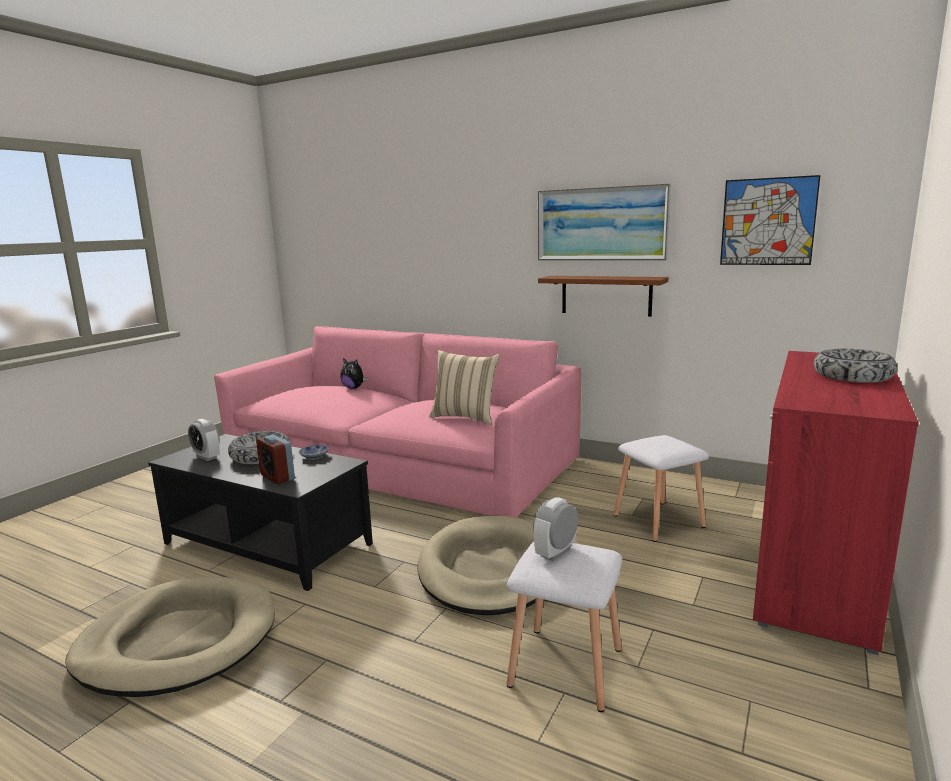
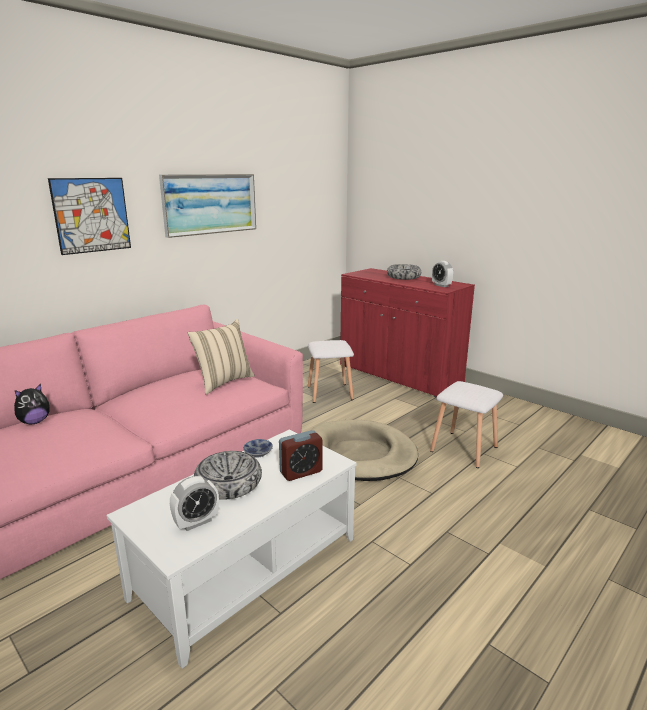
camera: 75 degrees left, 5 degrees up
beige dog bed [65,576,275,697] -> none
black coffee table [148,434,373,591] -> white coffee table [107,429,357,669]
alarm clock [533,497,578,561] -> alarm clock moved to [432,261,453,287]
brown shelf [538,276,668,317] -> none
picture [720,175,820,265] -> picture moved to [48,178,131,255]

